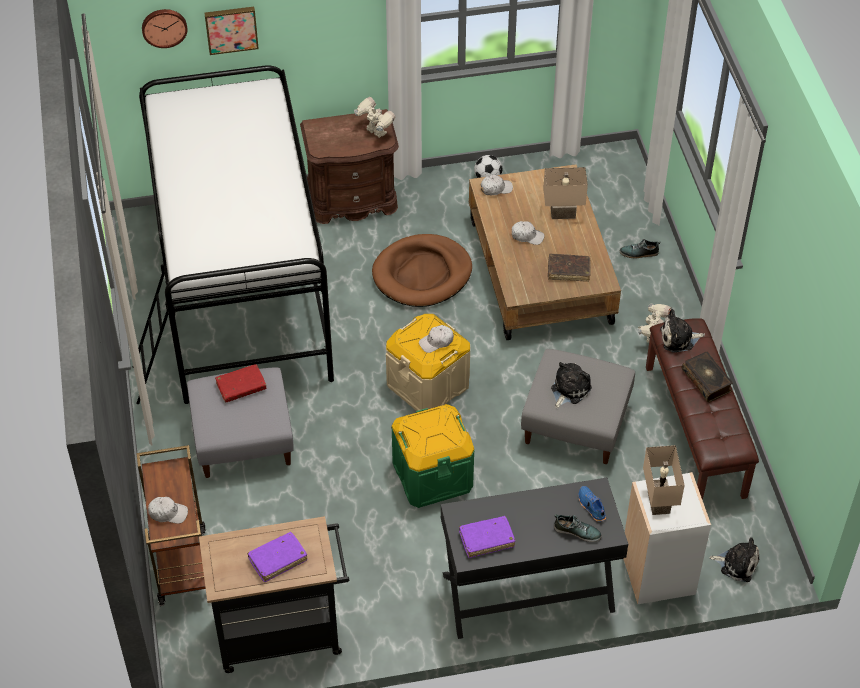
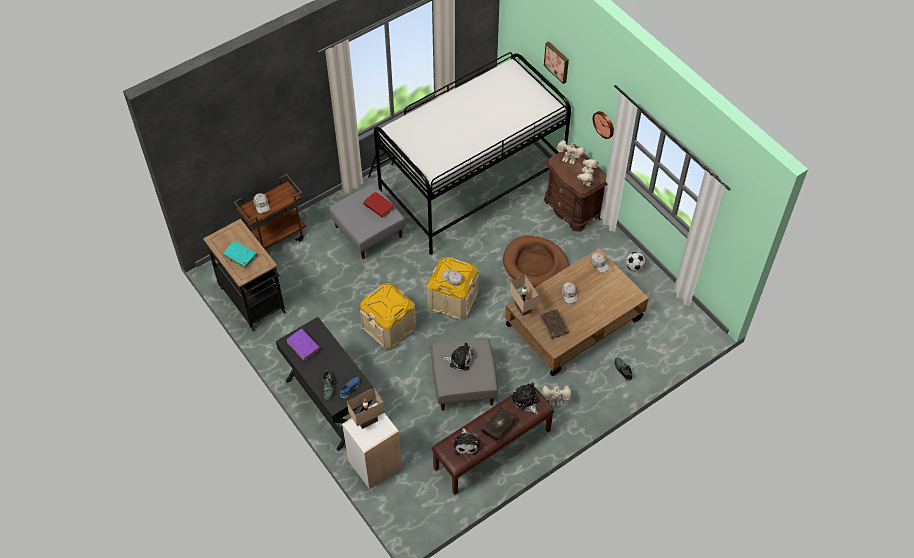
camera: 65 degrees right, 5 degrees up
wall clock [142,9,187,48] -> wall clock moved to [593,111,614,139]
purple book [247,532,307,582] -> turquoise book [223,241,257,269]
green storage box [391,404,475,508] -> beige storage box [360,283,416,349]
beige table lamp [543,167,588,219] -> beige table lamp moved to [510,275,539,316]
plush toy [709,537,759,582] -> plush toy moved to [454,428,480,455]
none -> toy robot [557,140,585,164]

